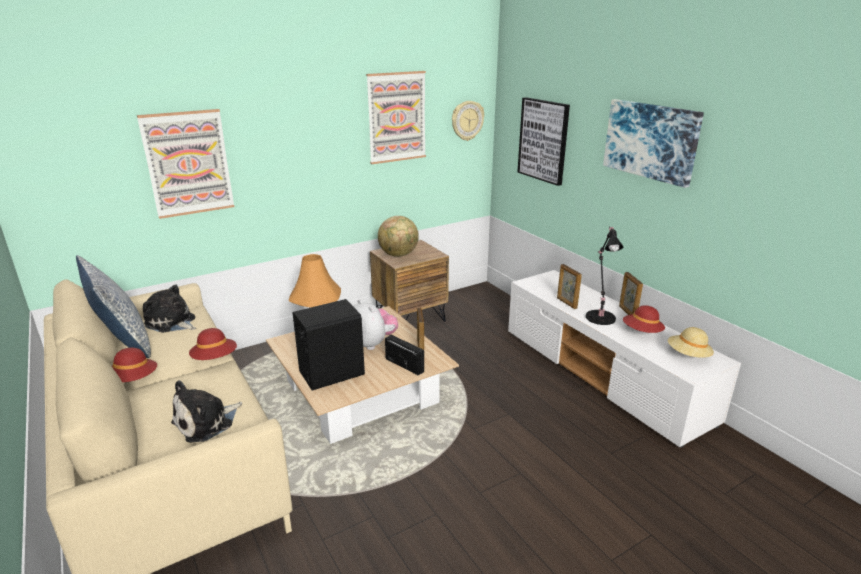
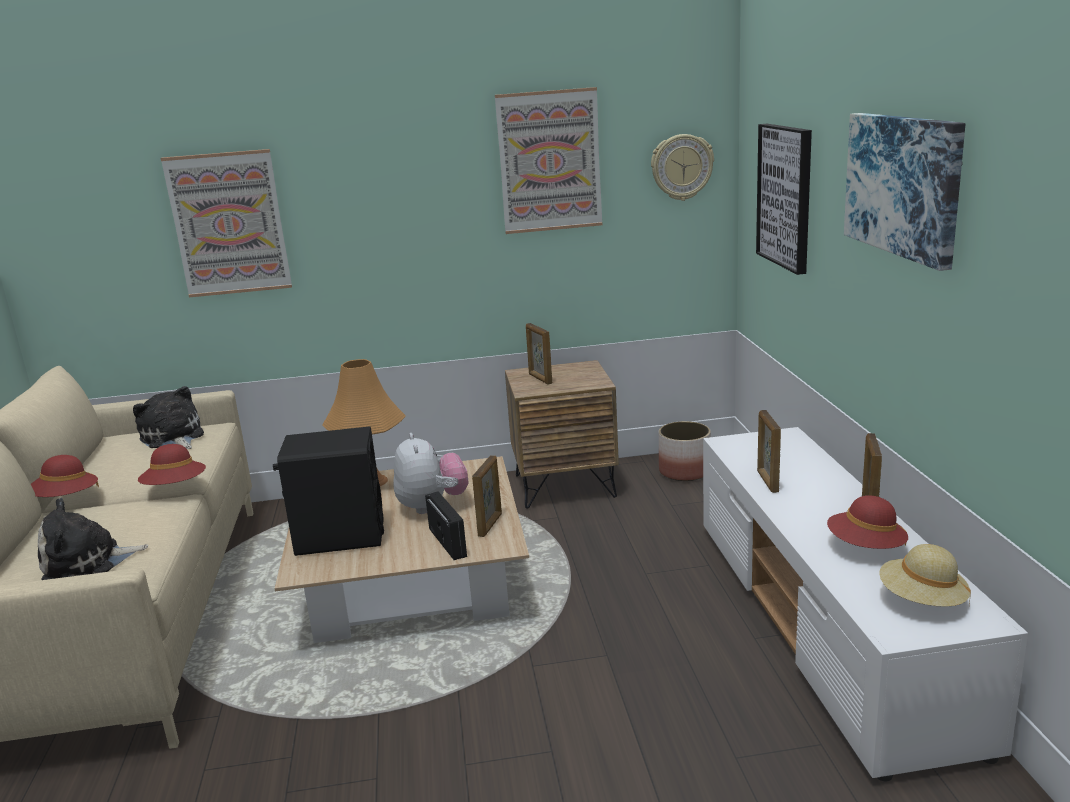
camera: 25 degrees right, 5 degrees down
pillow [76,255,151,358] -> none
globe [378,216,419,257] -> picture frame [526,323,552,385]
black table lamp [586,227,623,325] -> none
none -> planter [659,421,711,481]

